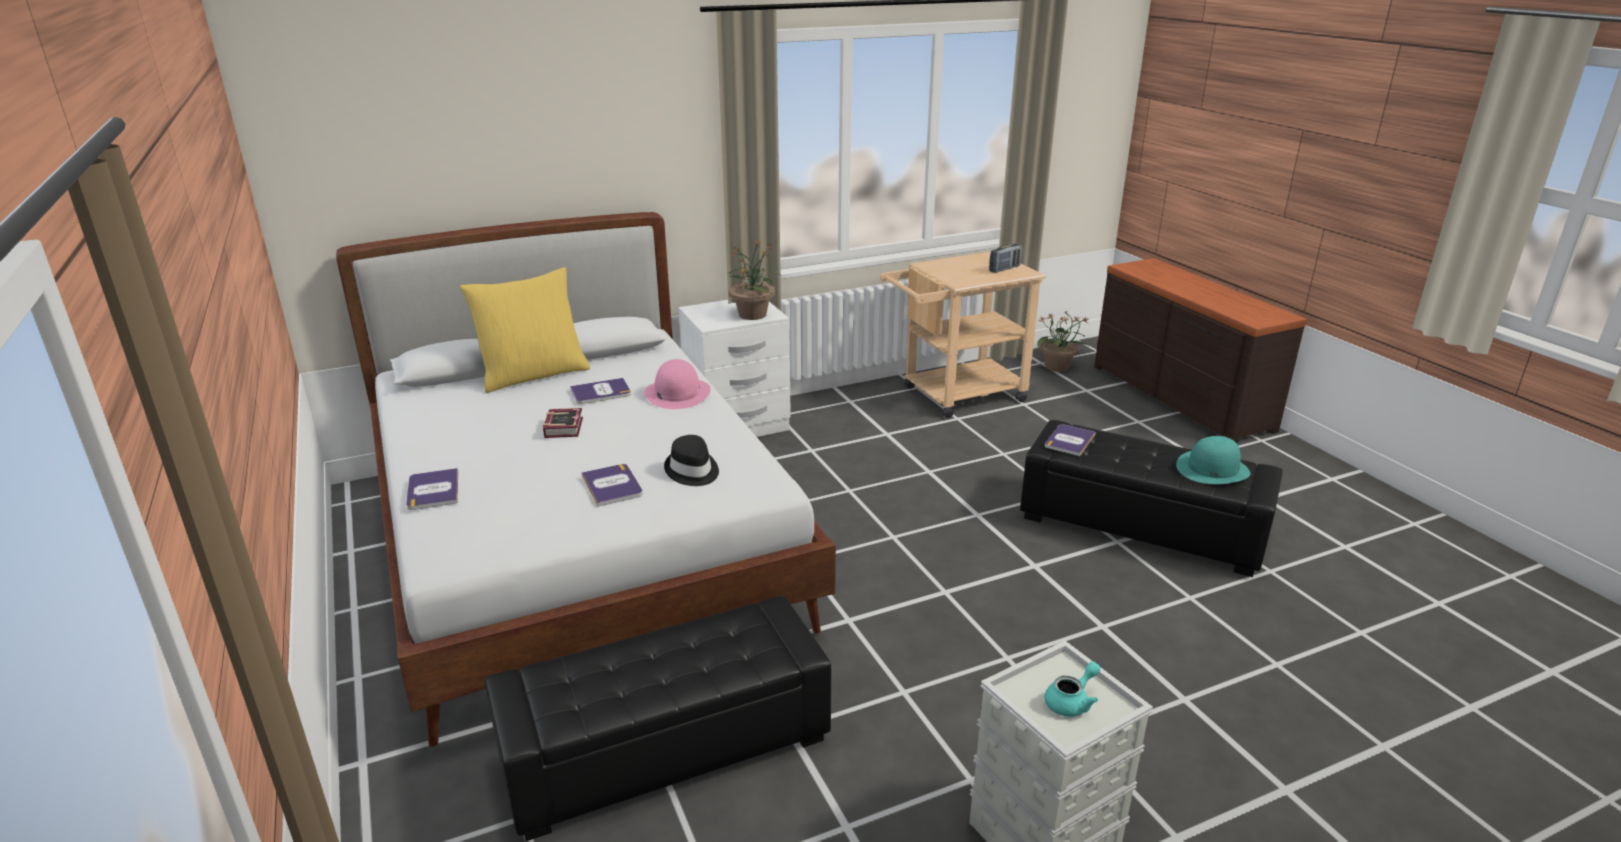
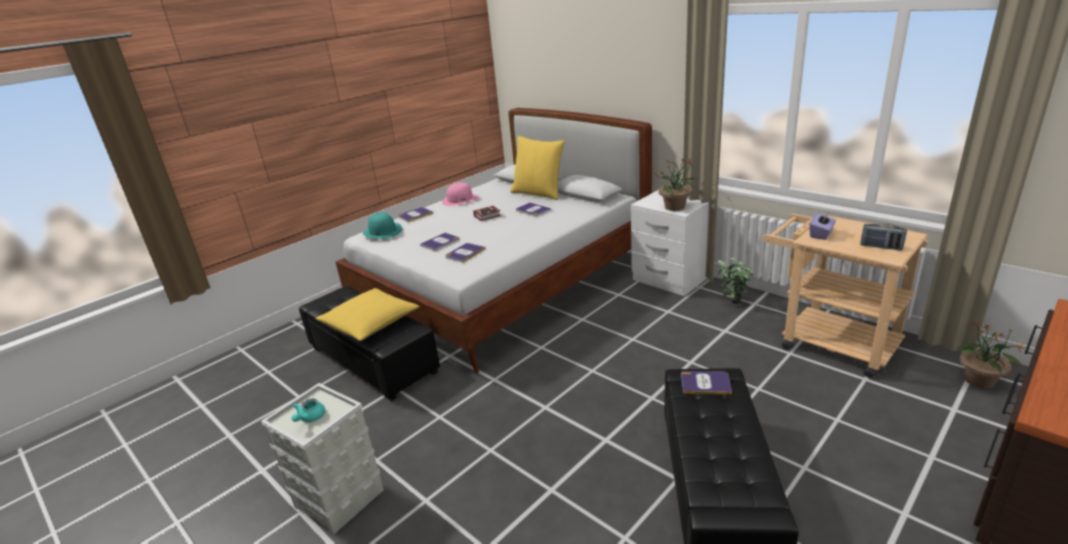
camera: 70 degrees right, 0 degrees up
pink hat [644,359,711,409] -> pink hat moved to [442,182,478,206]
black hat [664,435,719,486] -> book [445,243,486,263]
turquoise teapot [1045,662,1100,717] -> turquoise teapot turned 75 degrees clockwise [292,399,325,422]
turquoise hat [1176,436,1250,484] -> turquoise hat moved to [363,212,402,239]
none -> yellow pillow [316,288,420,341]
none -> potted plant [718,258,755,304]
none -> purple tissue box [810,213,836,240]

